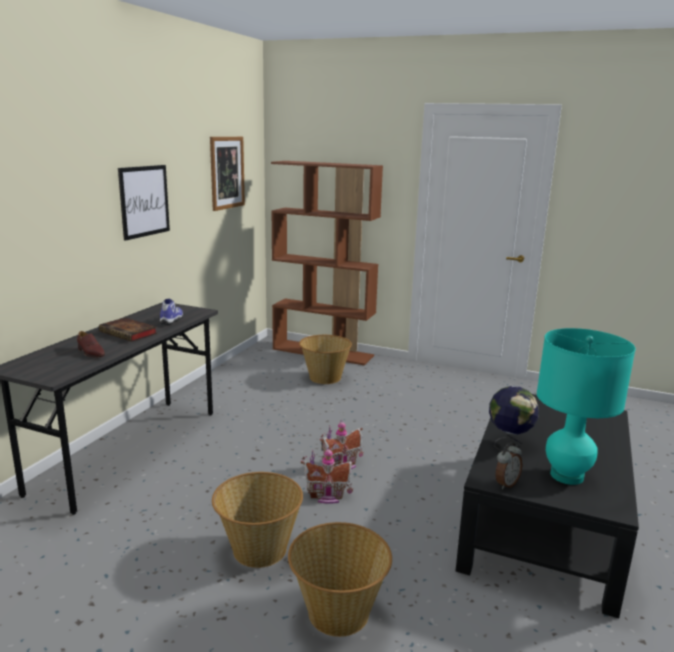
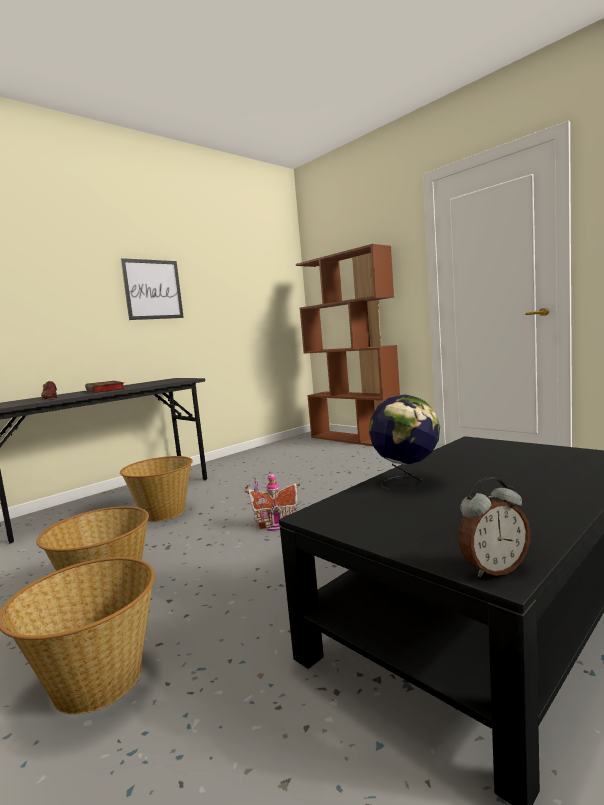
camera: 25 degrees right, 10 degrees down
shoe [160,299,183,325] -> none
picture [210,137,245,211] -> none
basket [299,335,352,384] -> basket moved to [120,456,193,522]
toy house [301,447,355,504] -> none
alarm clock [495,442,522,489] -> alarm clock moved to [458,477,530,577]
turquoise table lamp [537,328,636,485] -> none

